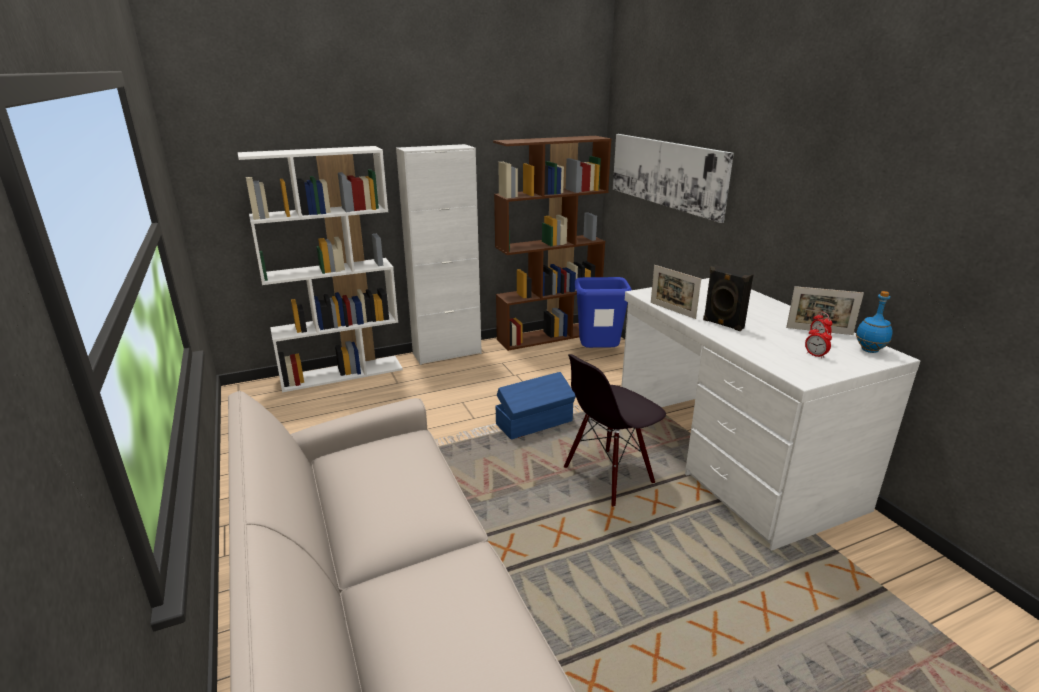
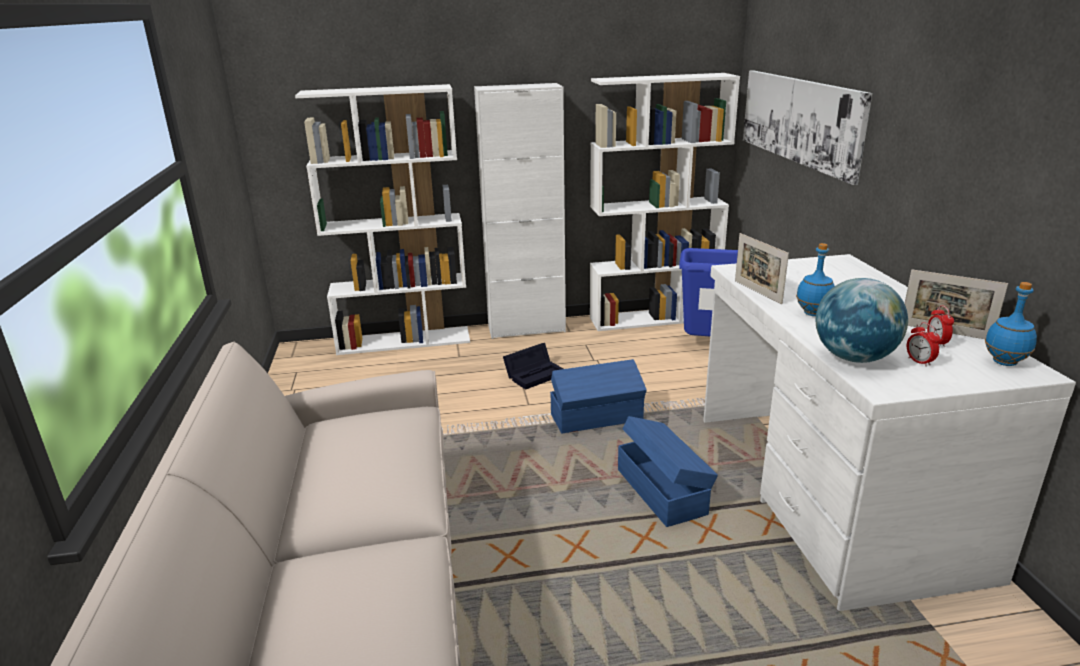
camera: 15 degrees right, 0 degrees up
brown bookcase [493,136,612,351] -> white bookcase [590,73,740,331]
black chair [564,354,666,507] -> blue storage box [618,416,718,527]
black speaker [703,266,753,331] -> blue bottle [796,243,834,316]
none -> black storage box [503,343,563,390]
none -> globe [815,278,908,363]

